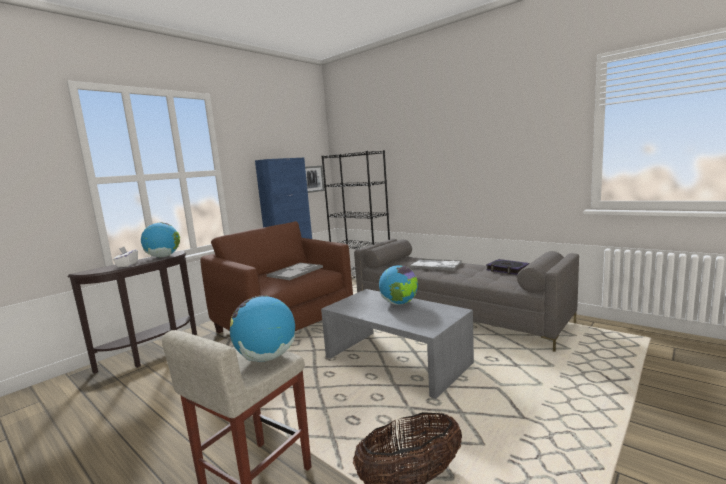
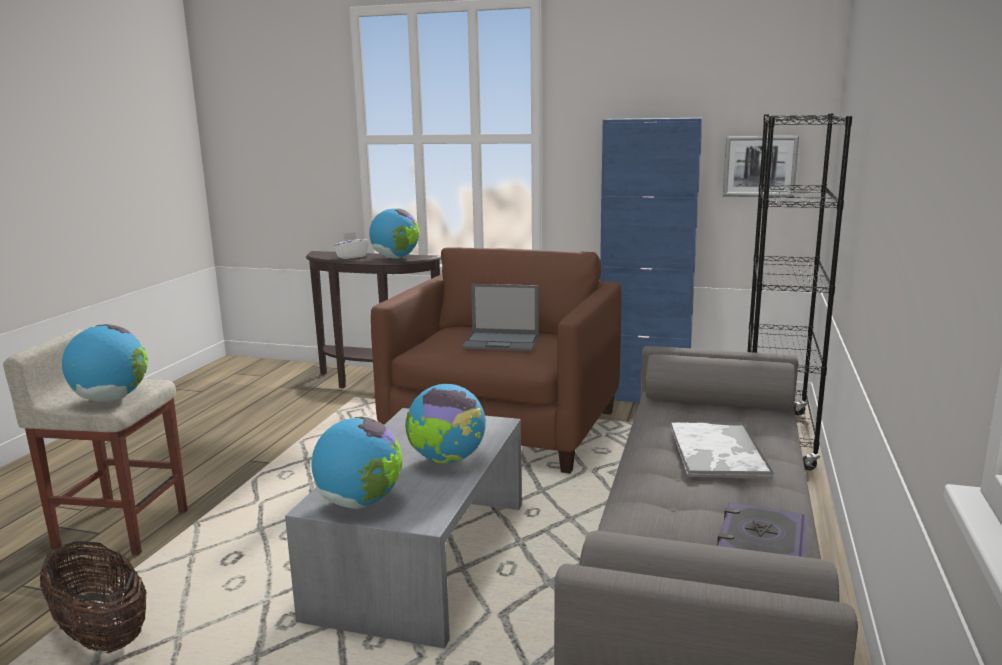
camera: 65 degrees right, 5 degrees up
tray [266,262,323,280] -> laptop [462,284,539,351]
none -> globe [311,417,402,509]

